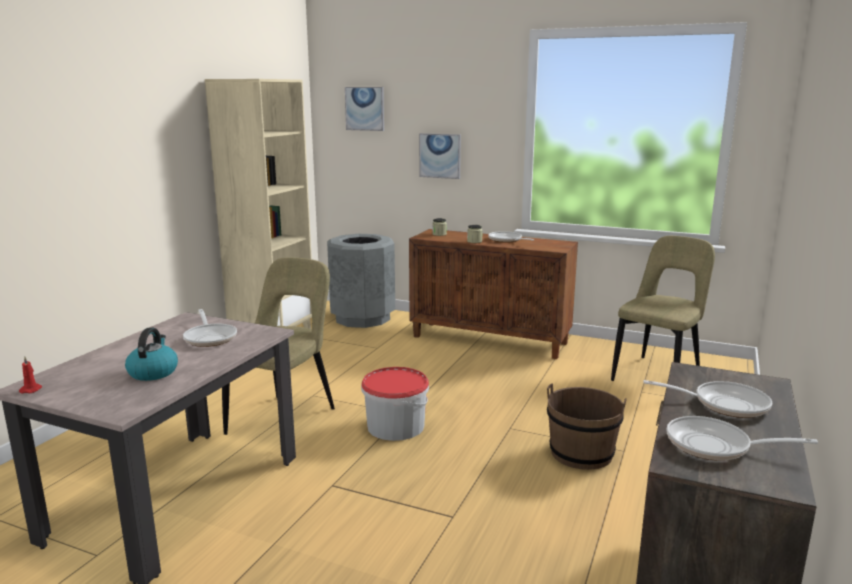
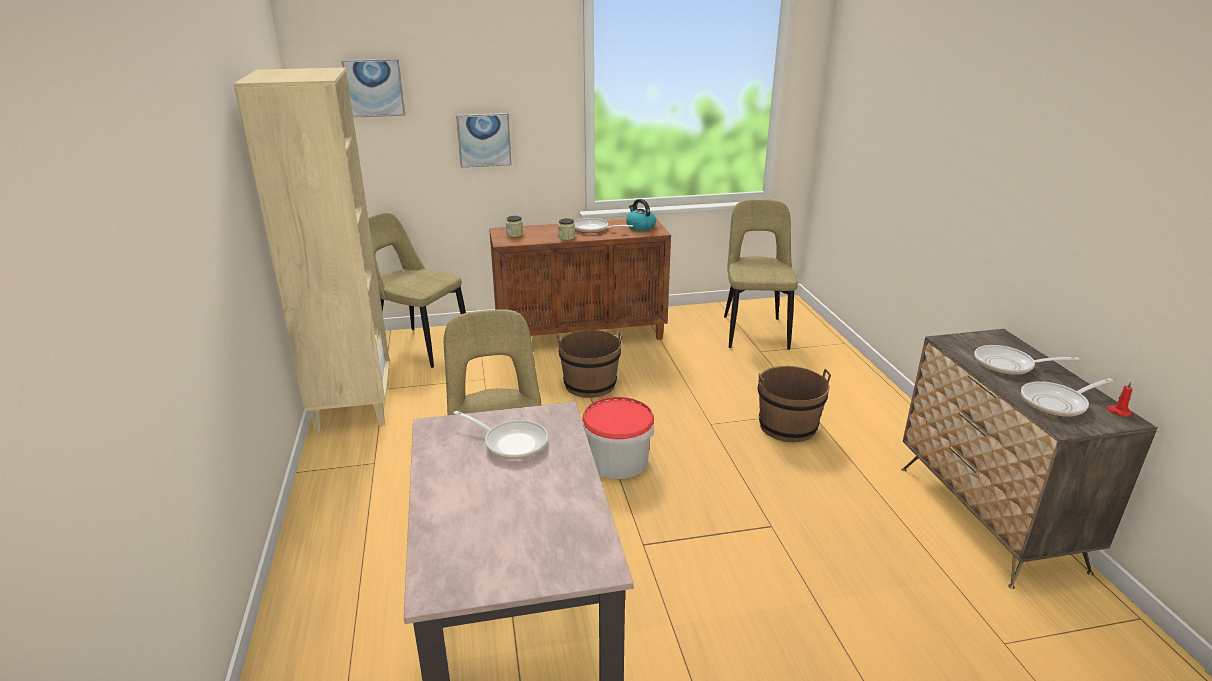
camera: 35 degrees left, 10 degrees up
red candle [19,357,42,393] -> red candle moved to [1106,381,1133,417]
kettle [125,328,178,381] -> kettle moved to [626,199,656,231]
grey trash can [327,234,395,328] -> beige chair [368,212,466,368]
frying pan [643,380,772,418] -> frying pan turned 150 degrees counterclockwise [974,345,1080,375]
none -> brown bucket [557,330,622,398]

